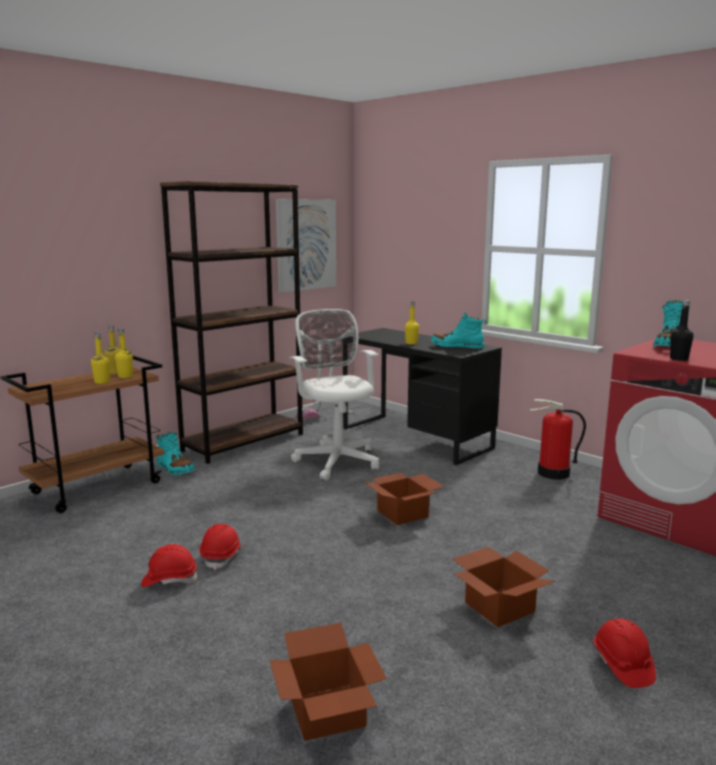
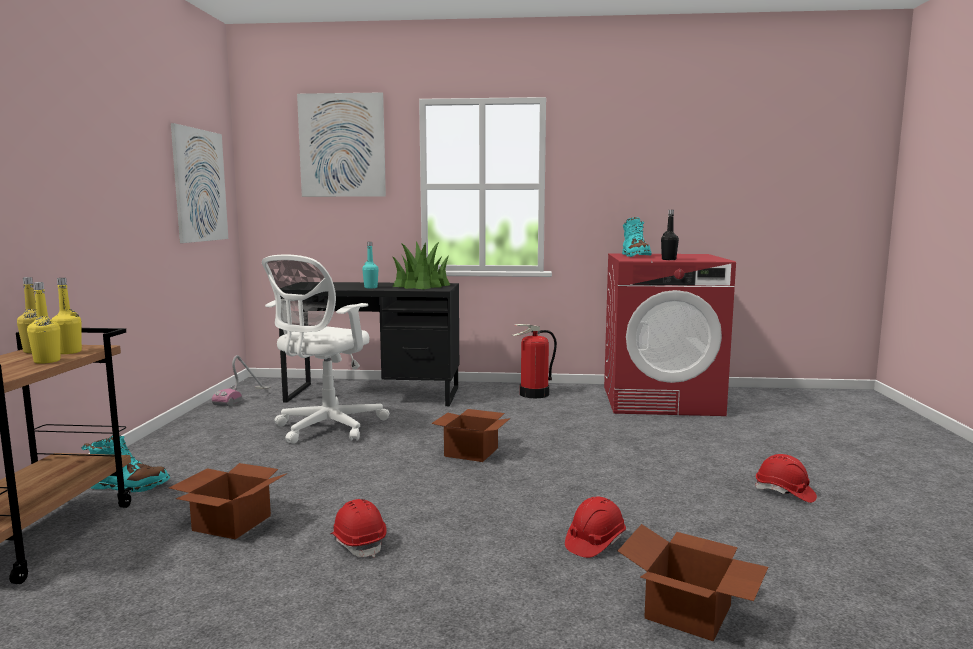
camera: 40 degrees left, 5 degrees down
red hard hat [141,544,198,587] -> red hard hat moved to [565,497,626,558]
brown bookcase [160,181,303,464] -> none
white office chair [289,309,379,480] -> white office chair turned 90 degrees counterclockwise [262,254,389,444]
yellow bottle [405,302,419,345] -> turquoise bottle [362,242,379,288]
turquoise boot [431,312,487,349] -> potted plant [392,241,450,289]
cardboard box [453,547,555,627] -> cardboard box moved to [169,463,288,540]
none -> picture [297,92,386,197]

